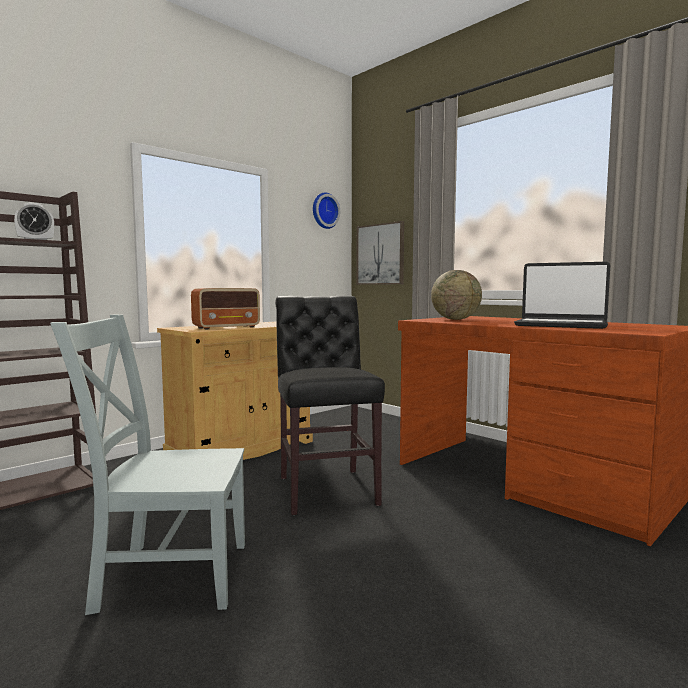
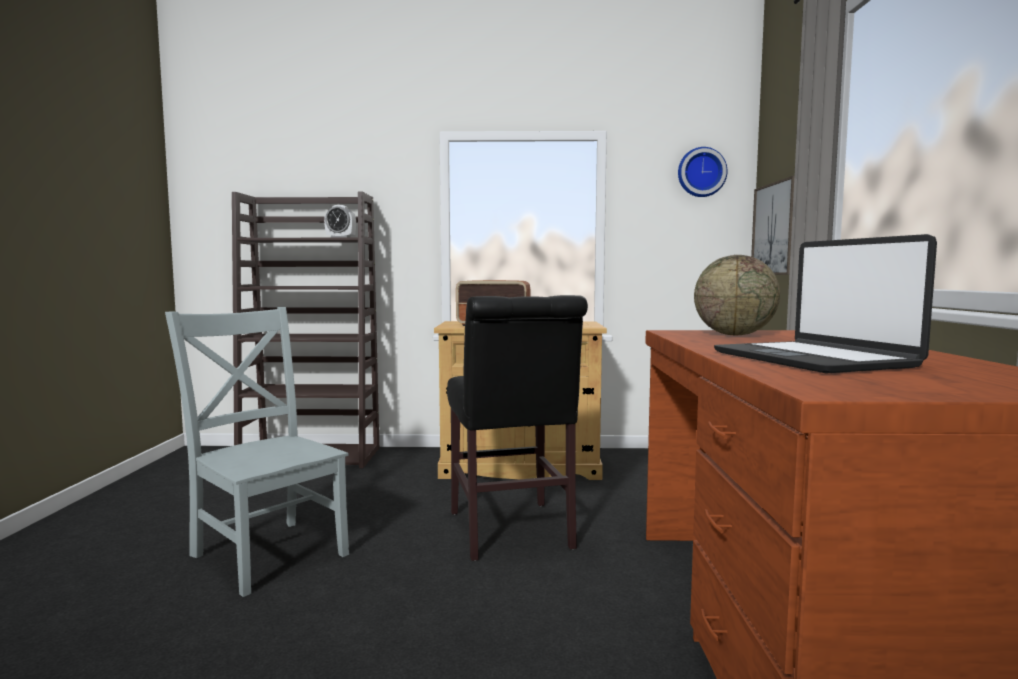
camera: 45 degrees right, 0 degrees up
black chair [275,296,385,515] -> black chair turned 135 degrees clockwise [447,295,588,561]

